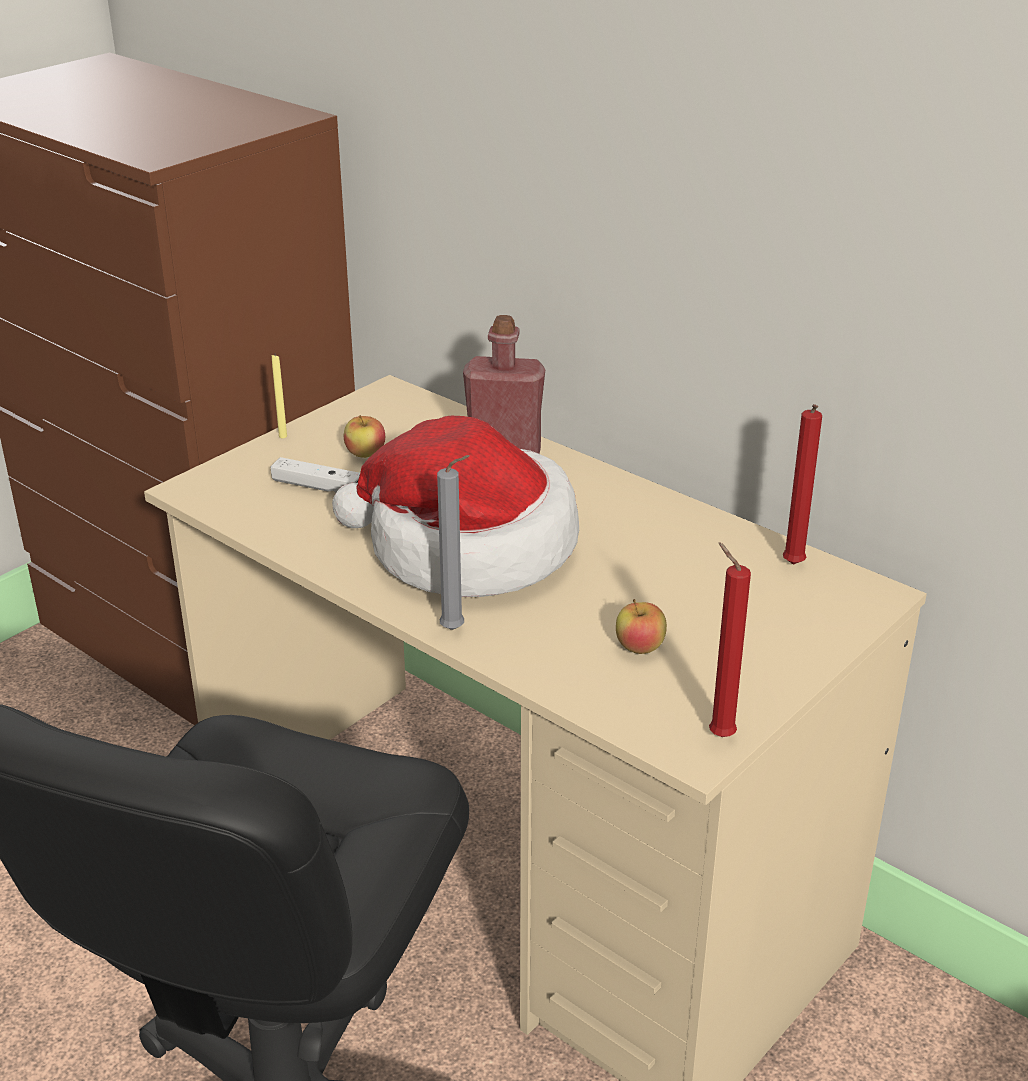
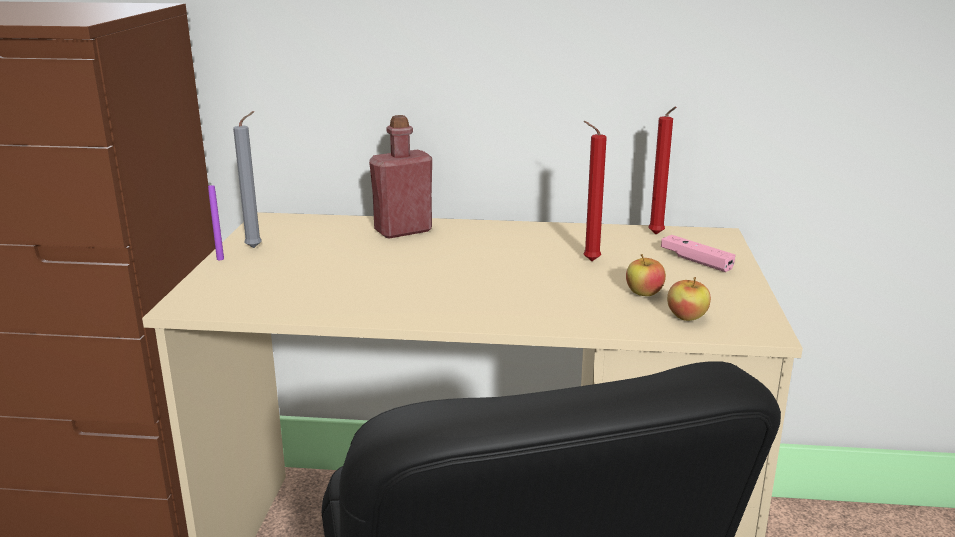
camera: 35 degrees left, 10 degrees down
white game controller [270,457,360,493] -> none
yellow candle [272,355,287,438] -> purple candle [208,185,224,260]
hat [332,416,579,597] -> none
apple [344,415,385,458] -> apple moved to [667,277,711,321]
grey candle [437,455,470,630] -> grey candle moved to [233,111,262,248]
red candle [709,542,751,737] -> red candle moved to [583,121,607,261]
none -> pink game controller [661,235,735,272]

